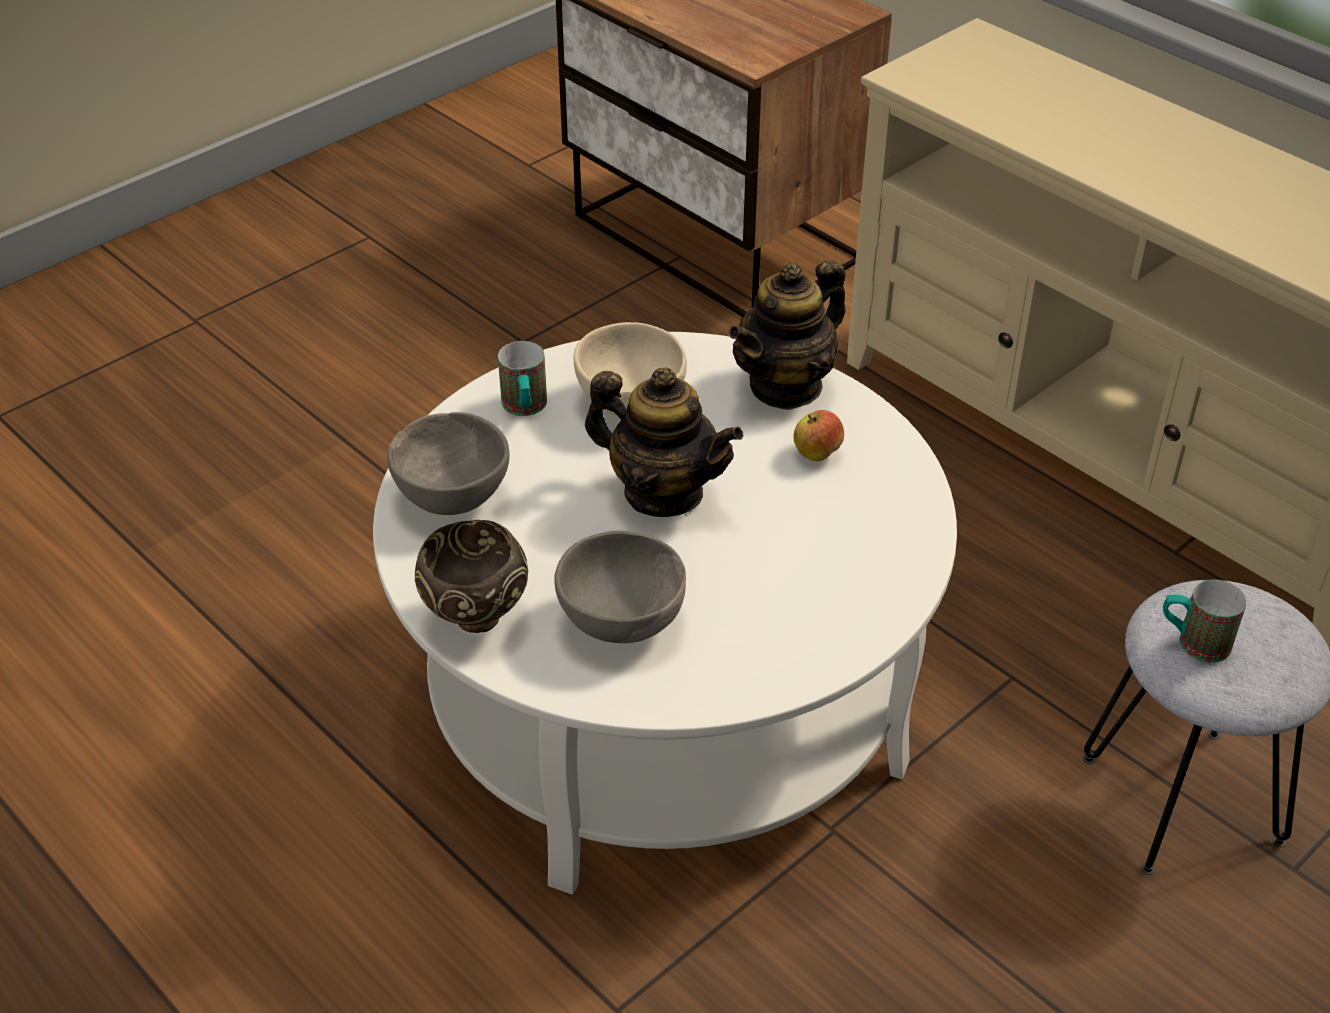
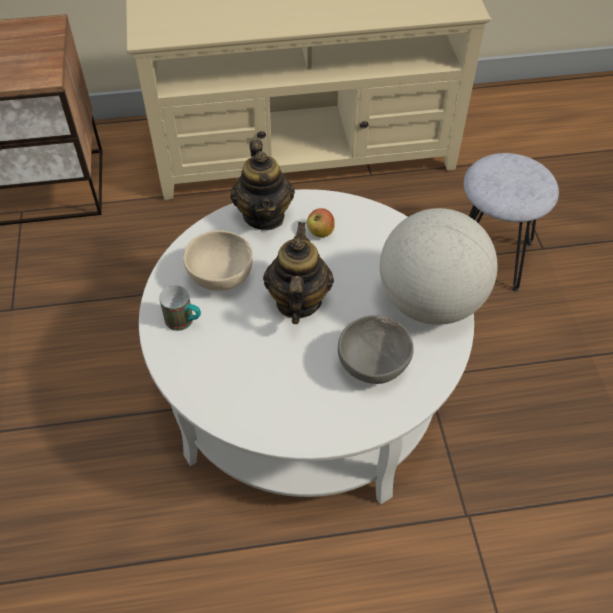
camera: 55 degrees left, 10 degrees up
grey bowl [387,412,510,515] -> none
brown bowl [415,520,528,633] -> none
teapot [585,367,743,517] -> teapot turned 60 degrees counterclockwise [263,222,334,324]
mug [1163,579,1246,663] -> none
none -> globe [380,208,498,325]

